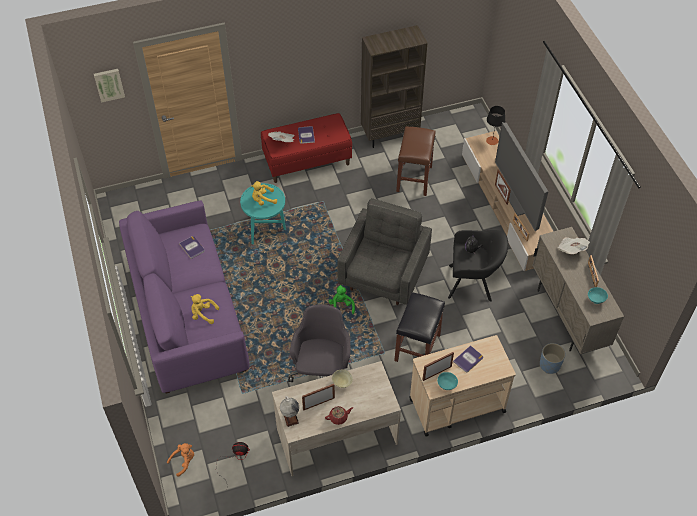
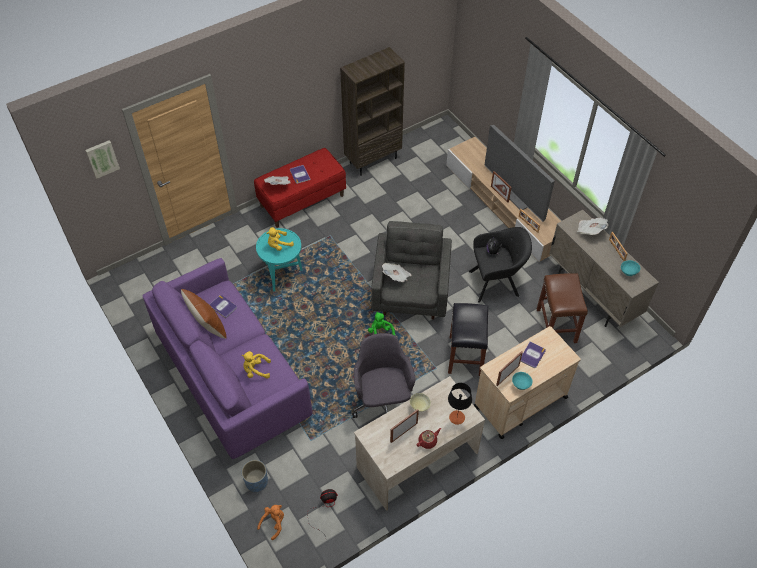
camera: 15 degrees left, 0 degrees up
globe [280,396,299,427] -> none
brown stool [396,126,436,196] -> brown stool moved to [537,273,588,343]
black table lamp [486,106,505,145] -> black table lamp moved to [448,383,472,425]
blue planter [540,343,566,374] -> blue planter moved to [241,460,268,492]
none -> brown pillow [181,289,226,339]
none -> newspaper [382,263,411,282]

